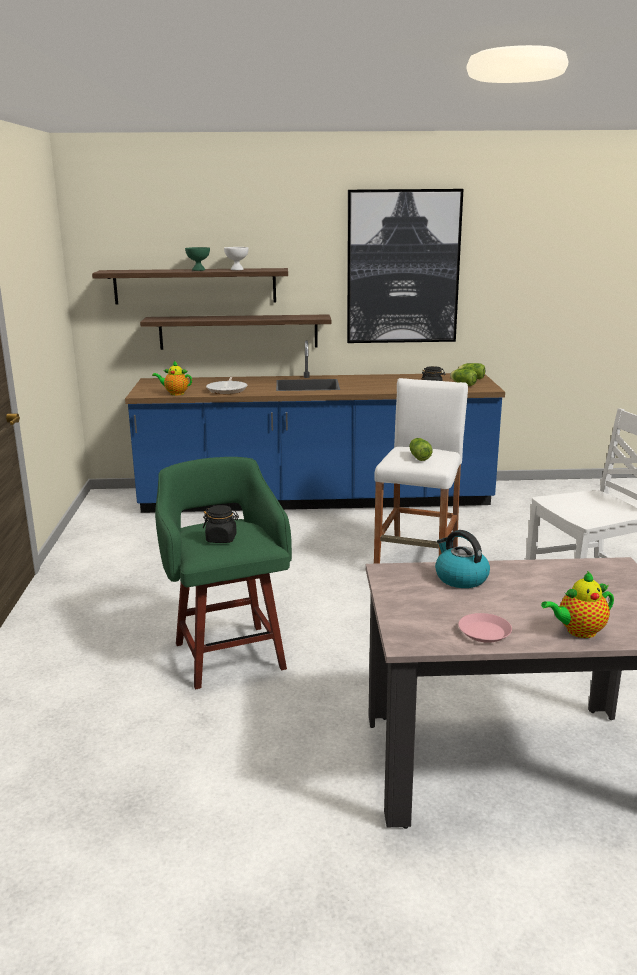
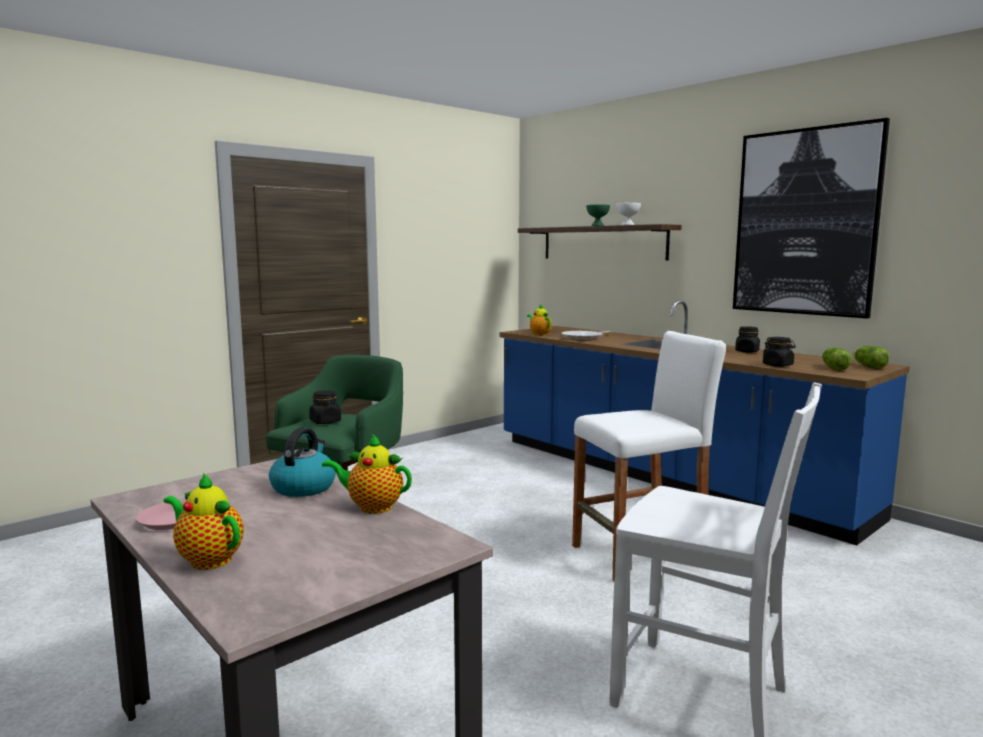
camera: 50 degrees right, 10 degrees down
shelf [140,314,331,350] -> none
lettuce [409,438,432,461] -> none
none -> teapot [322,434,412,514]
none -> black jar [735,326,760,353]

